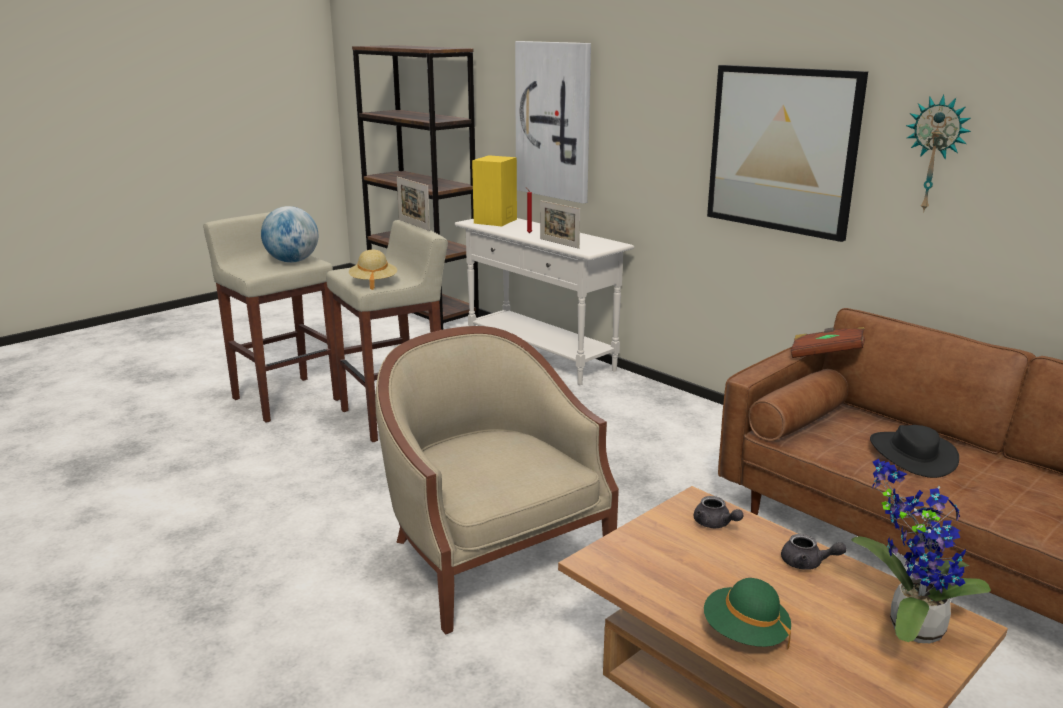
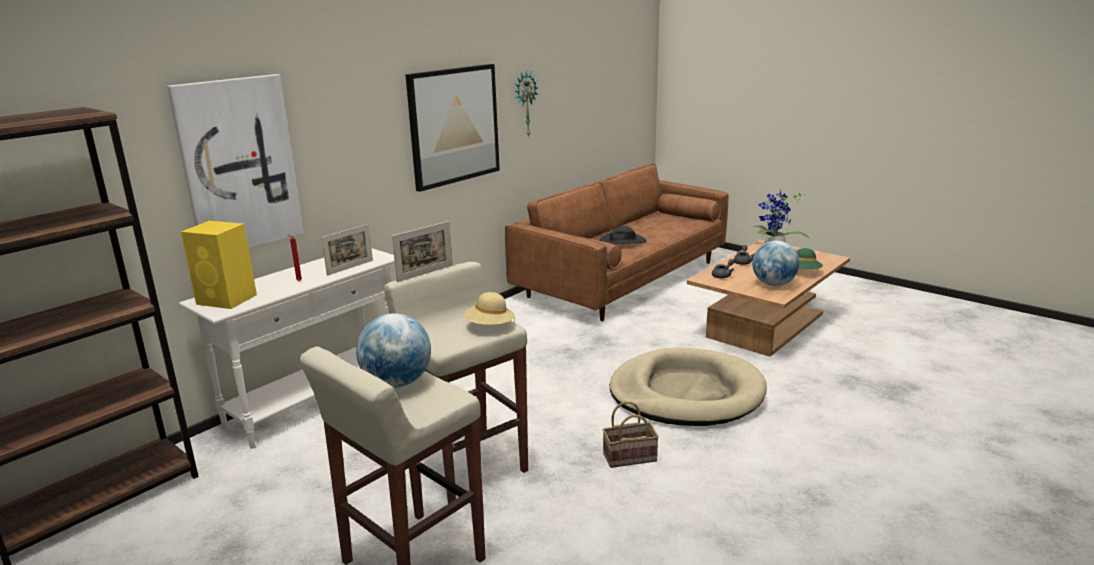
camera: 95 degrees left, 0 degrees up
beige armchair [375,326,619,634] -> beige dog bed [610,347,767,426]
brown book [791,327,865,358] -> none
none -> basket [602,401,659,468]
none -> globe [752,241,800,286]

